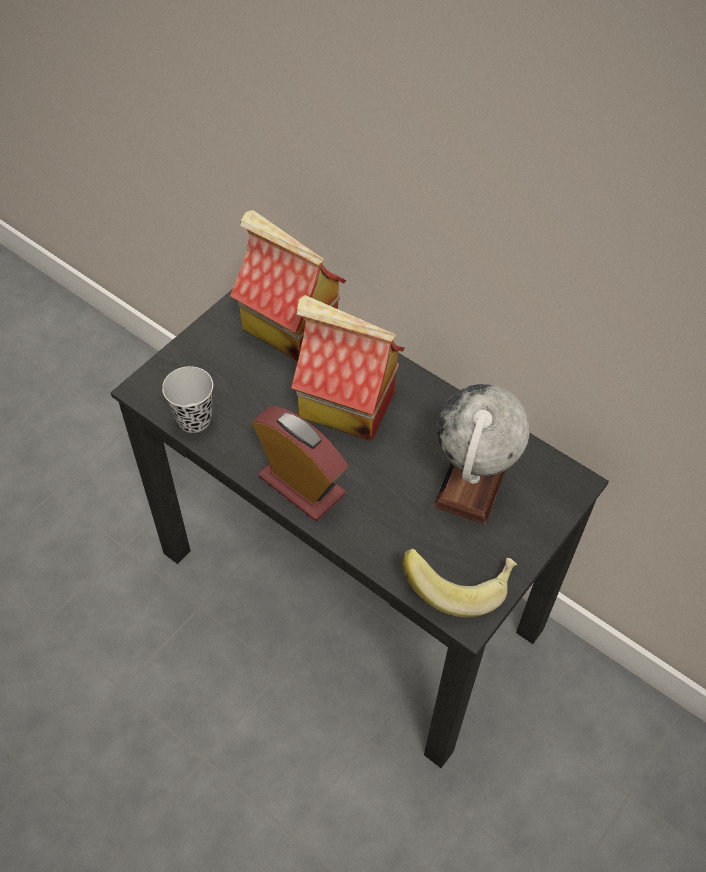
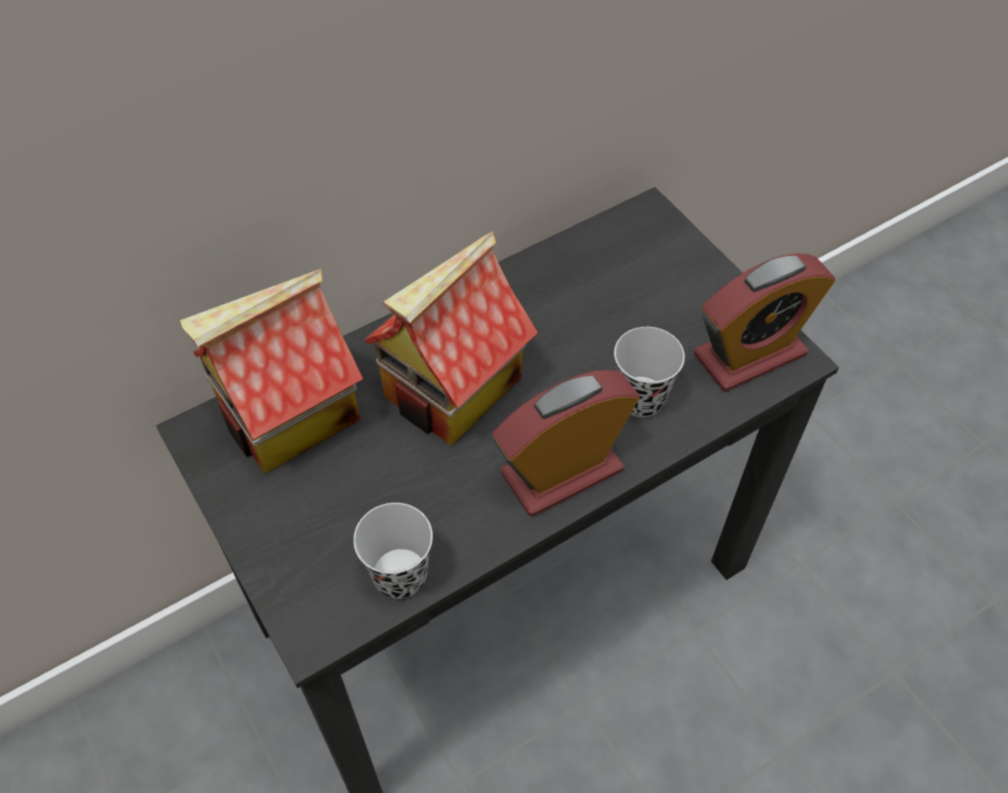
camera: 70 degrees left, 0 degrees up
banana [402,549,517,617] -> alarm clock [694,253,836,392]
globe [434,384,530,525] -> none
none -> black cup [614,327,685,417]

